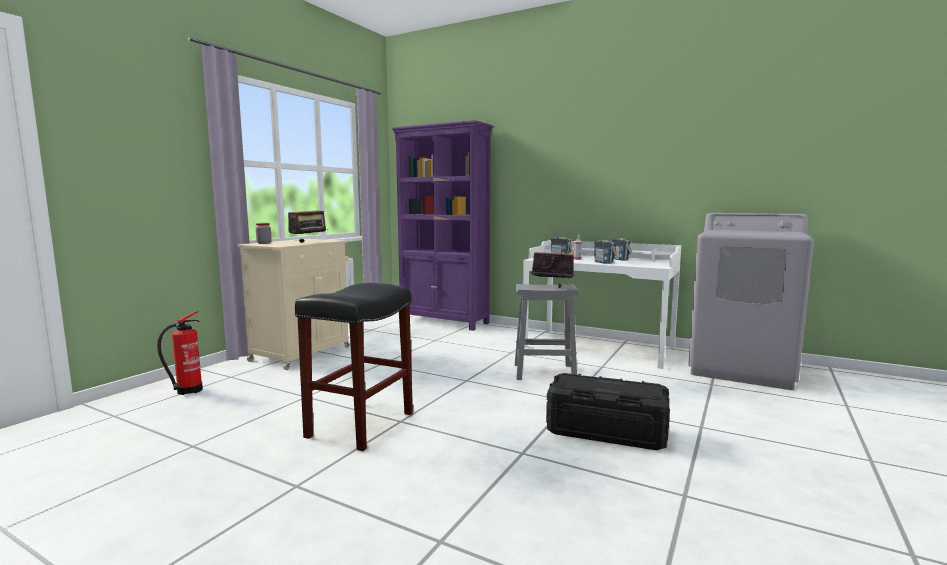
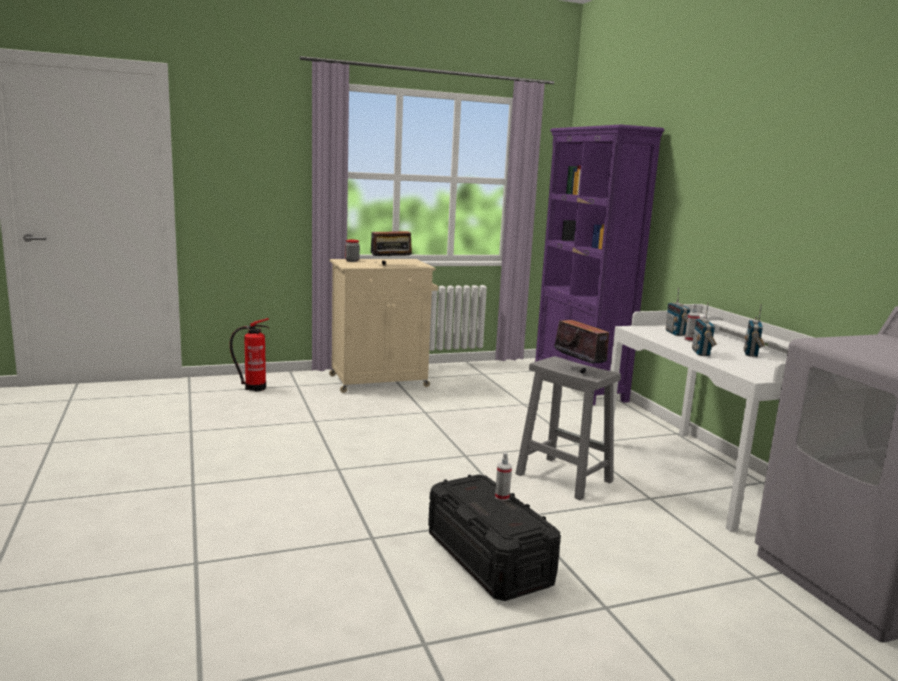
camera: 40 degrees right, 5 degrees up
black stool [295,283,413,451] -> none
none -> spray bottle [495,453,512,501]

